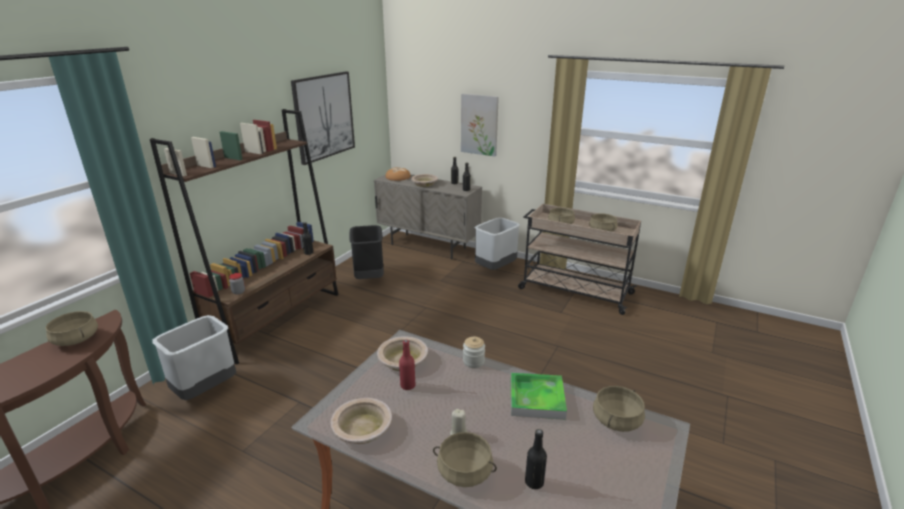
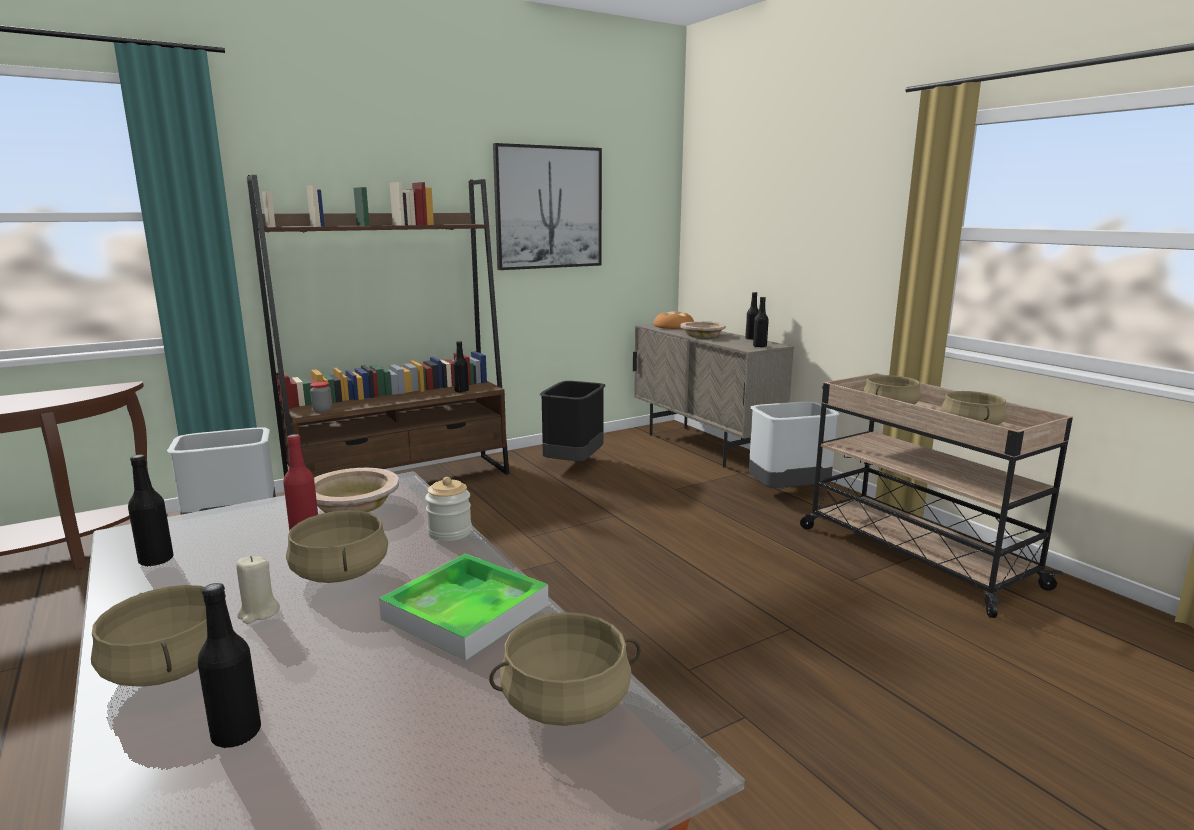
camera: 30 degrees right, 10 degrees down
beige cooking pot [45,311,98,346] -> beige cooking pot moved to [286,510,388,583]
beige bowl [331,398,392,444] -> black bottle [128,455,174,567]
picture [461,94,499,157] -> none

